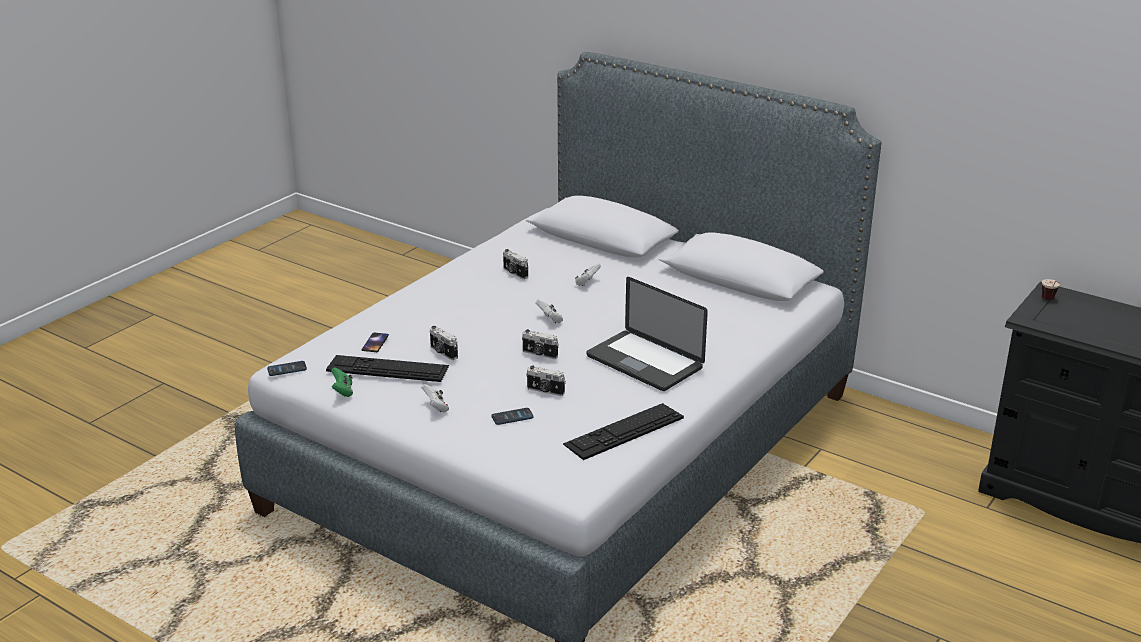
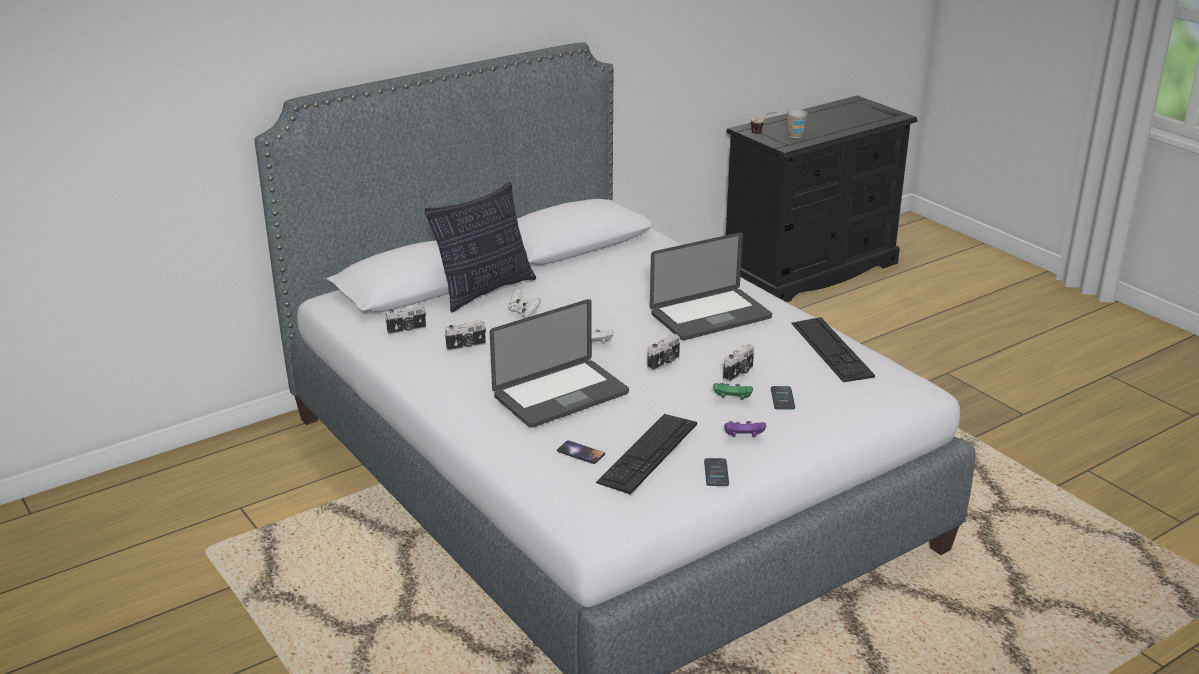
camera: 70 degrees left, 0 degrees up
phone [267,361,307,376] -> phone moved to [704,458,729,486]
green game controller [331,367,353,397] -> green game controller moved to [713,383,753,400]
white game controller [421,384,449,413] -> purple game controller [724,421,766,437]
camera [430,326,458,360] -> camera moved to [385,304,426,335]
none -> pillow [425,182,536,313]
none -> laptop [490,299,629,428]
none -> cup [787,109,808,138]

